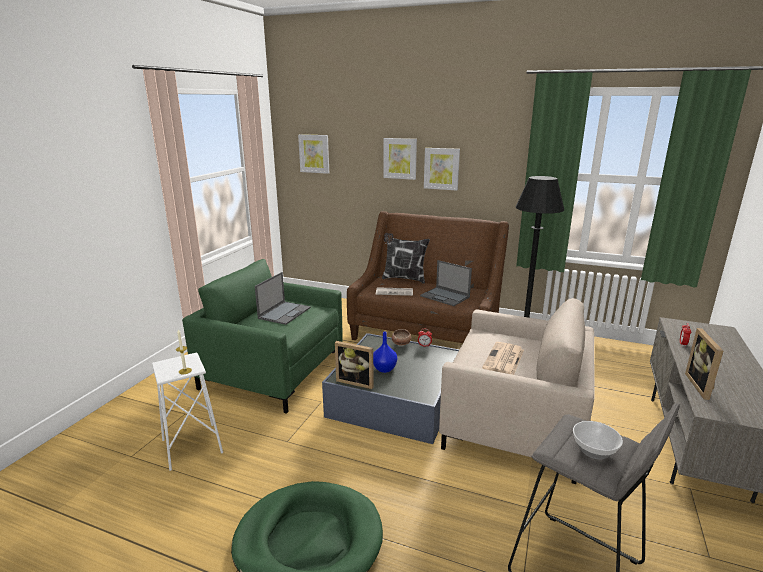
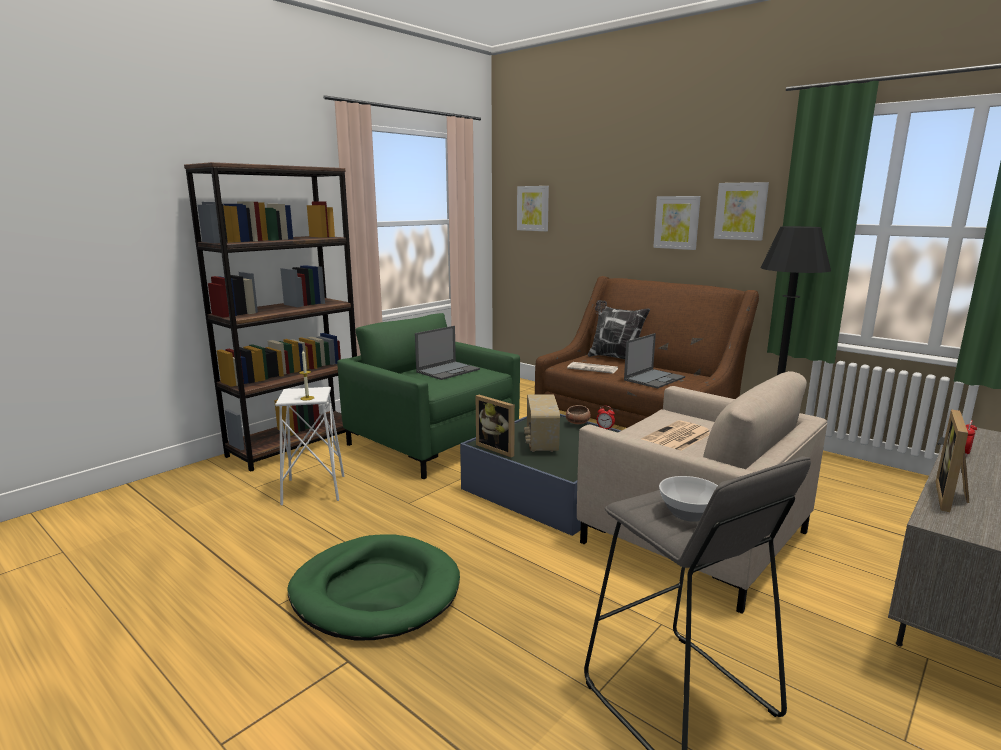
camera: 20 degrees right, 5 degrees down
blue vase [373,331,397,373] -> radio [524,394,560,452]
picture [383,138,417,180] -> picture moved to [714,182,769,241]
laptop [420,260,472,306] -> laptop turned 105 degrees counterclockwise [624,333,685,388]
none -> brown bookcase [184,162,357,472]

